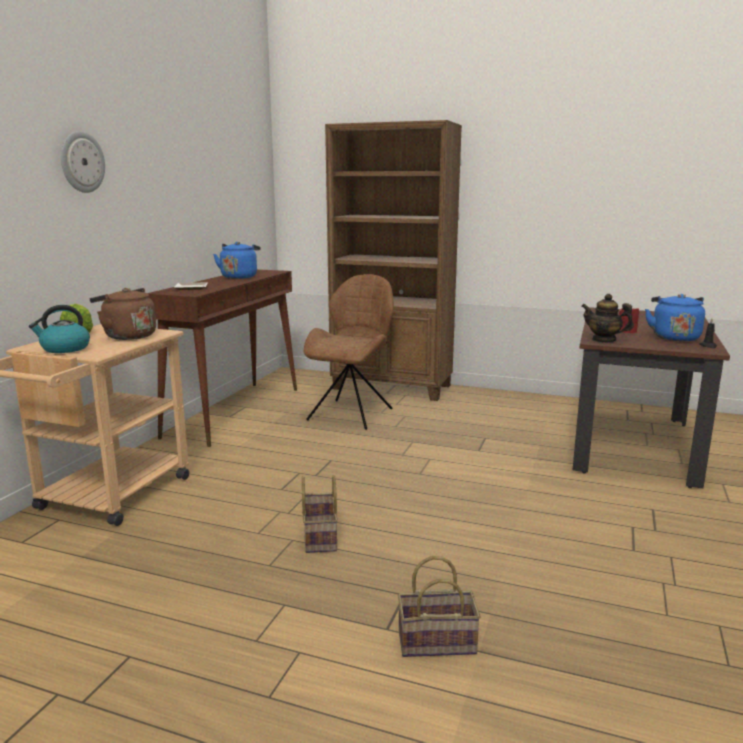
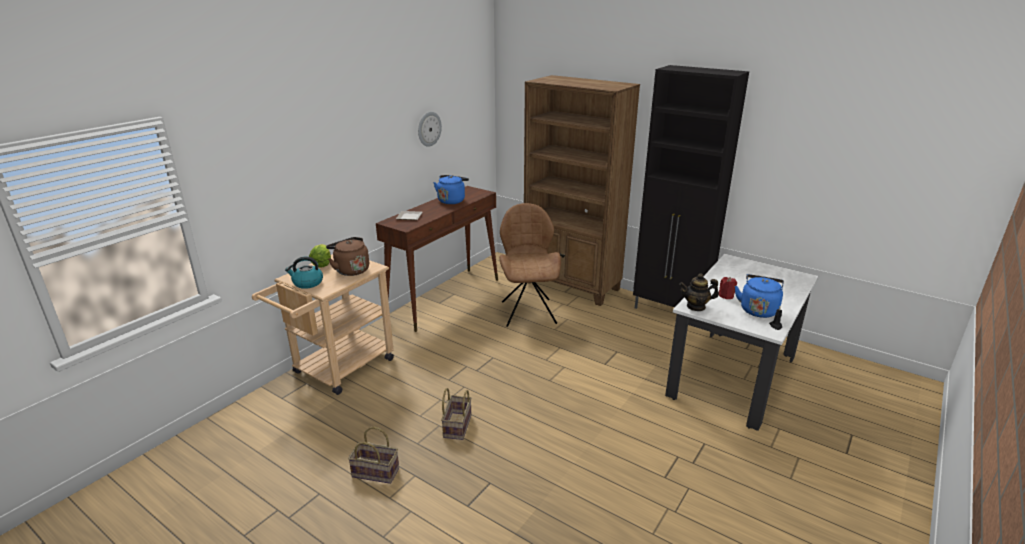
camera: 15 degrees right, 10 degrees up
wall clock [61,131,105,193] -> wall clock moved to [418,112,442,147]
brown chair [304,274,394,430] -> brown chair turned 45 degrees counterclockwise [499,203,561,327]
basket [398,556,481,657] -> basket moved to [348,427,399,484]
brown dining table [572,307,730,488] -> white dining table [665,254,818,431]
teapot [582,294,634,343] -> teapot turned 45 degrees counterclockwise [679,274,719,311]
none -> black cabinet [633,65,749,309]

